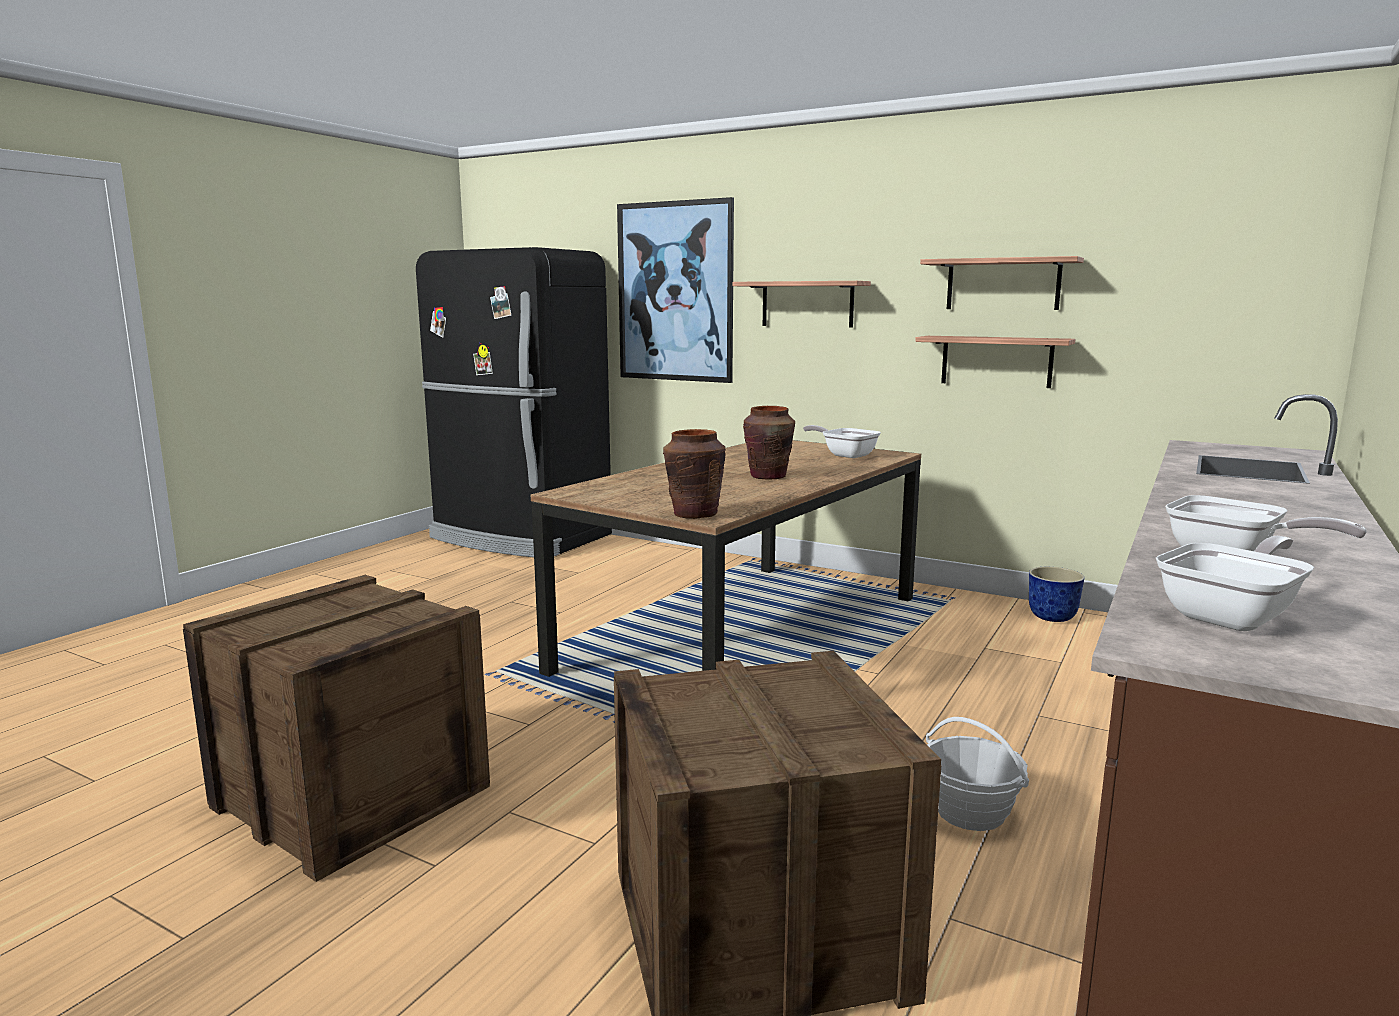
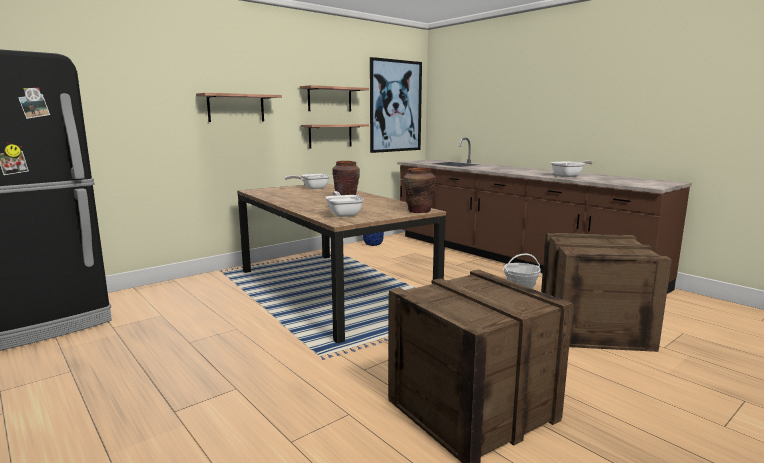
camera: 70 degrees left, 0 degrees up
picture [617,197,734,383] -> picture moved to [370,57,422,153]
frying pan [1156,536,1314,631] -> frying pan moved to [325,191,364,217]

